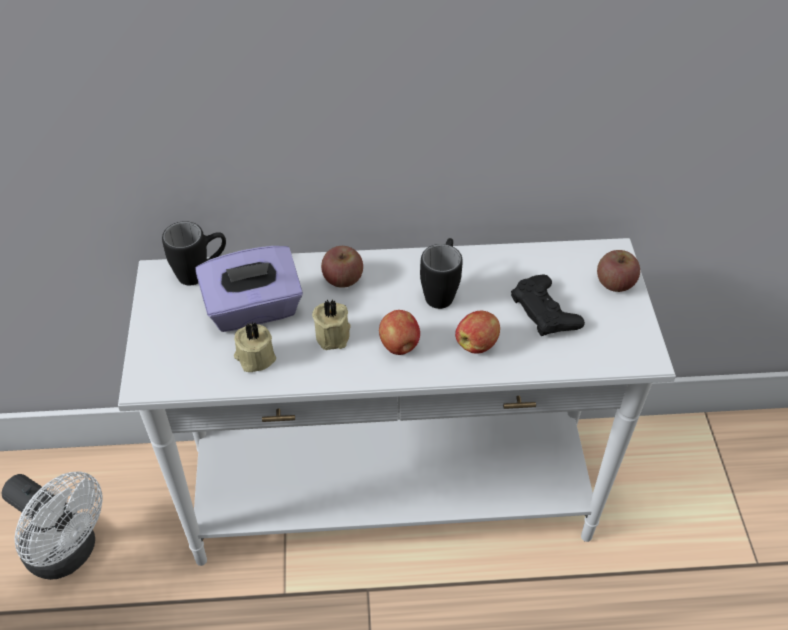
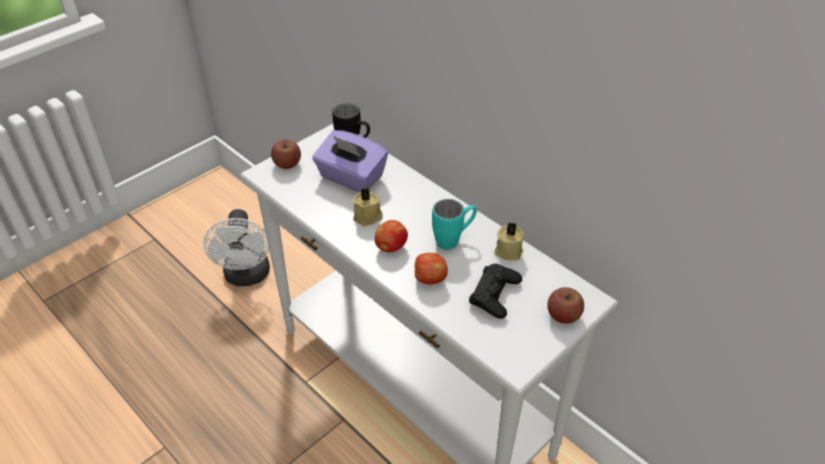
camera: 50 degrees right, 5 degrees down
beige candle [234,322,276,372] -> beige candle moved to [494,222,524,261]
apple [321,246,363,288] -> apple moved to [271,140,301,169]
black mug [420,238,463,309] -> turquoise mug [432,199,477,250]

